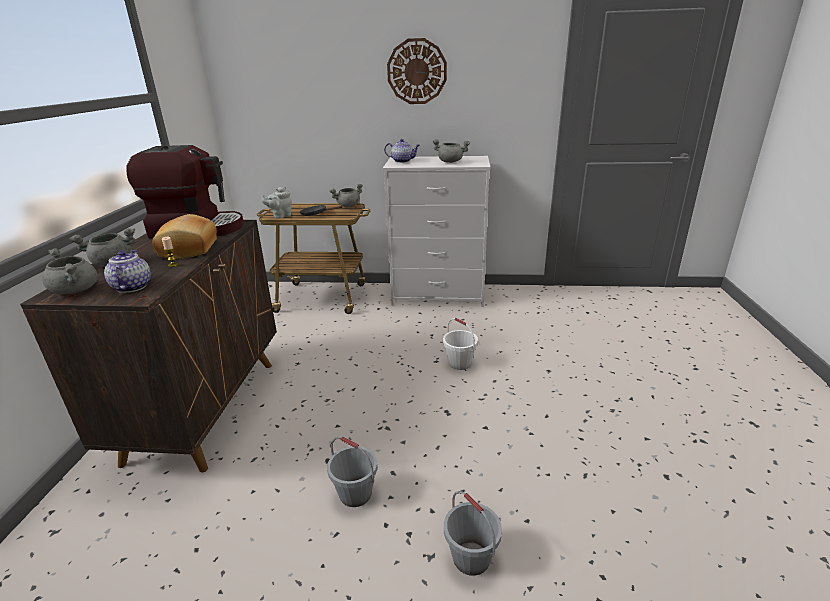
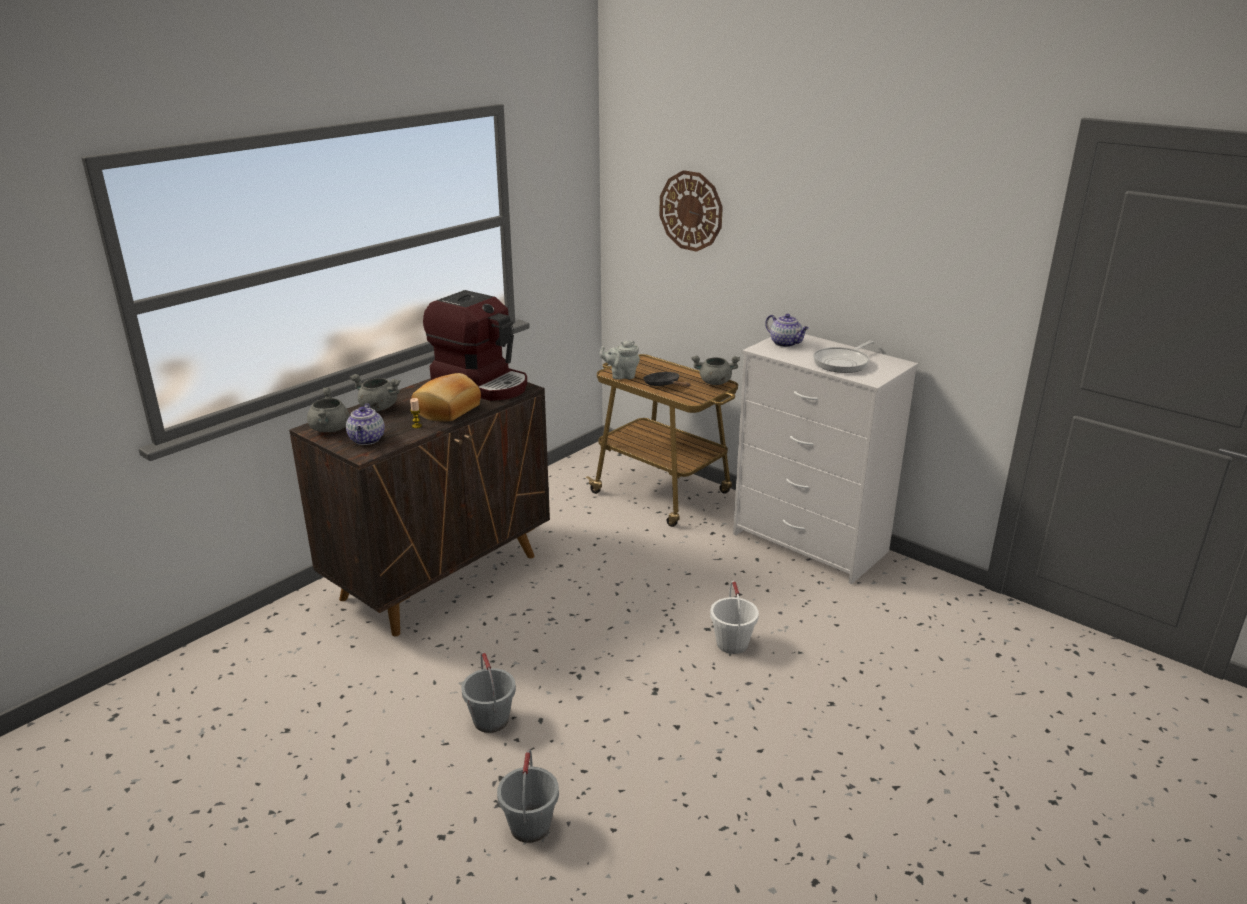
camera: 35 degrees right, 0 degrees up
teapot [104,250,151,293] -> teapot turned 150 degrees clockwise [346,403,385,445]
wall clock [387,38,447,104] -> wall clock moved to [659,170,723,252]
grey cooking pot [433,139,470,163] -> frying pan [813,341,873,373]

